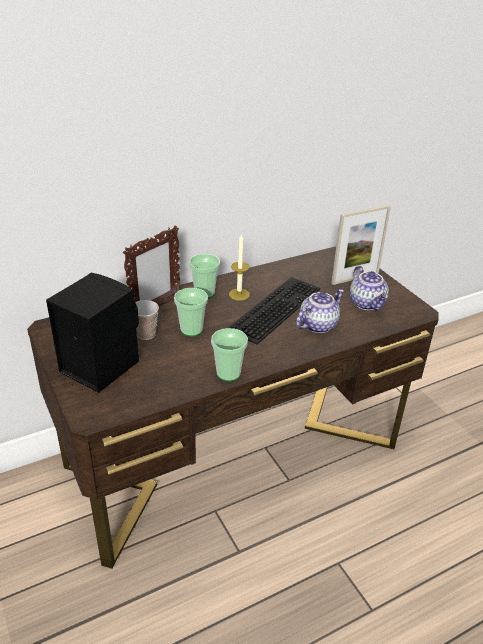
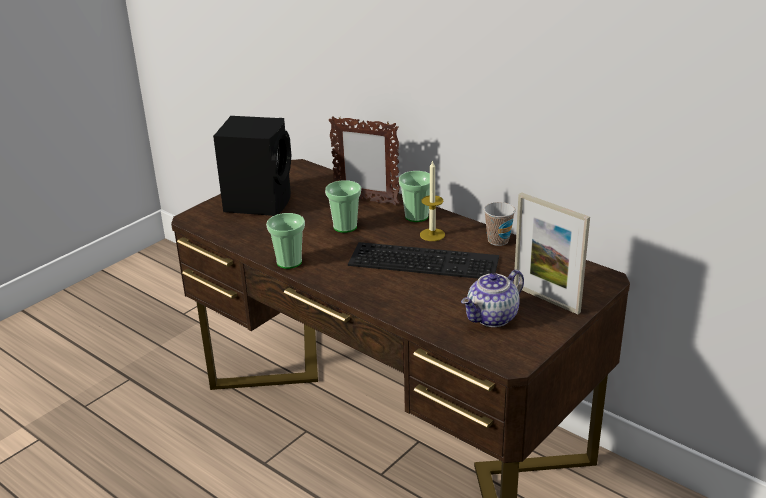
camera: 70 degrees right, 5 degrees down
cup [135,300,159,340] -> cup moved to [484,202,515,246]
teapot [296,289,344,333] -> none

